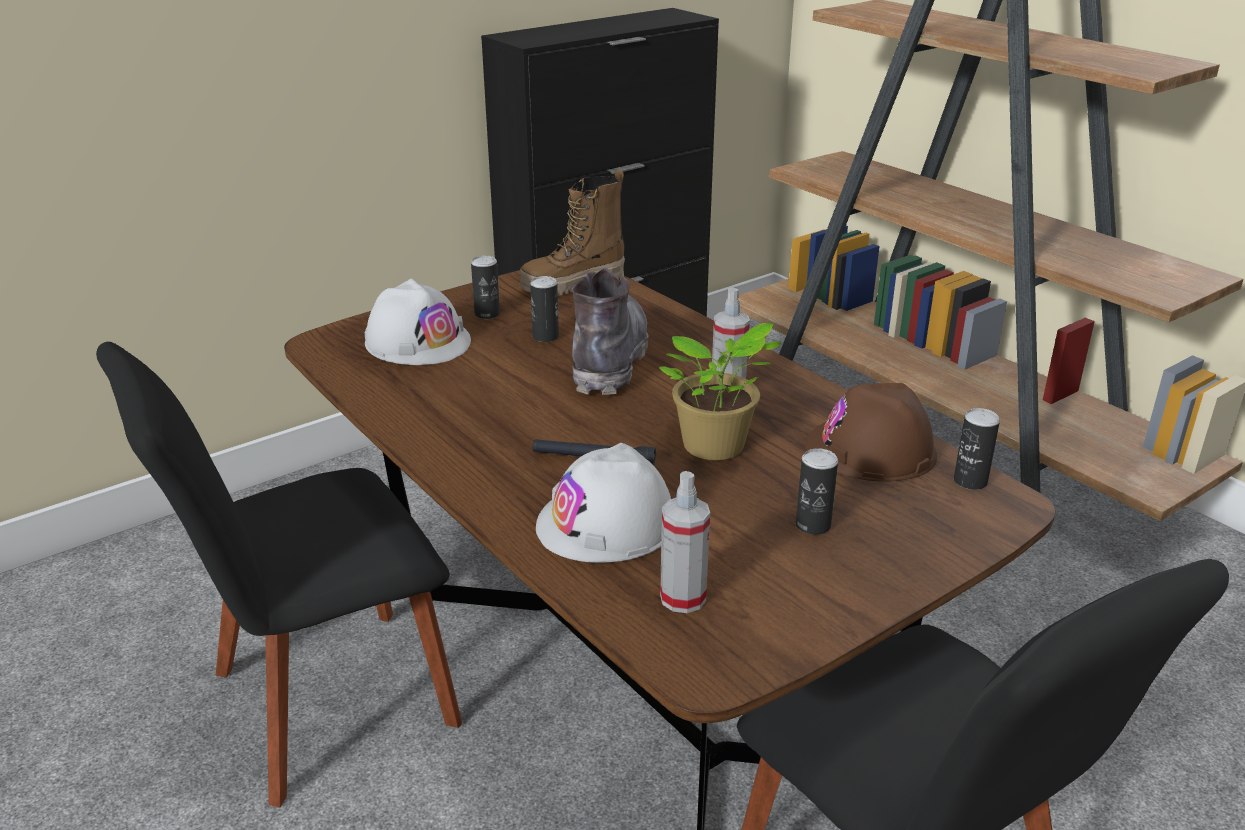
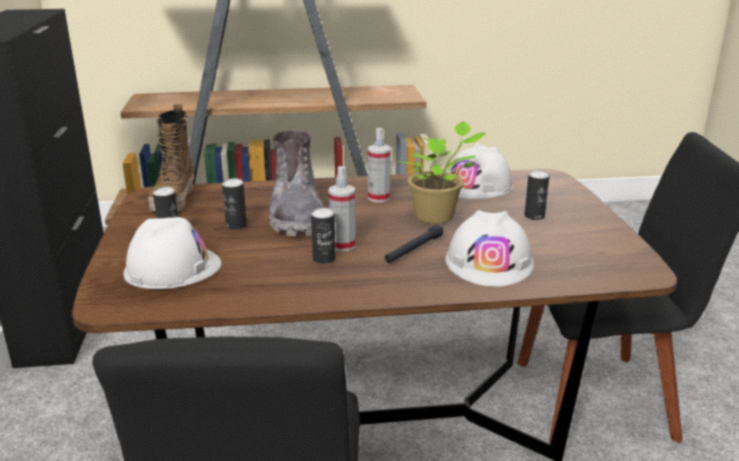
camera: 60 degrees left, 5 degrees down
grey boot [572,268,648,395] -> grey boot turned 135 degrees counterclockwise [269,131,324,236]
spray bottle [660,471,710,613] -> spray bottle moved to [328,166,356,252]
brown hard hat [805,383,937,481] -> white hard hat [446,143,513,199]
can [954,408,1000,490] -> can moved to [311,208,335,264]

